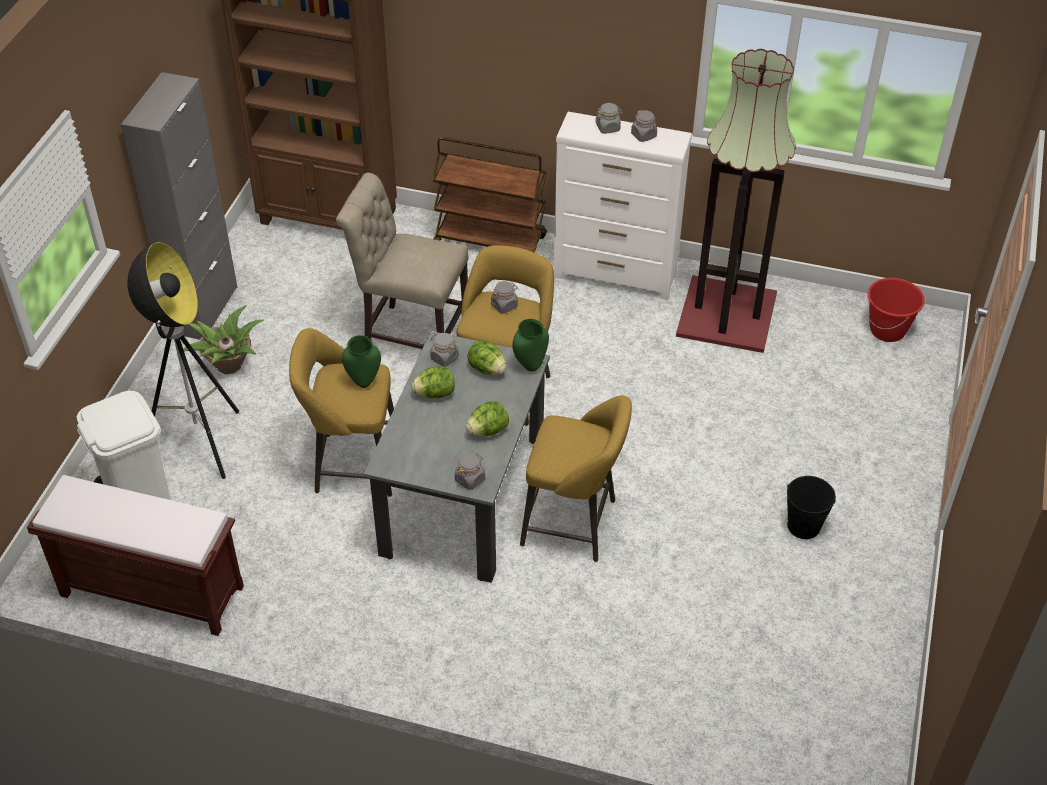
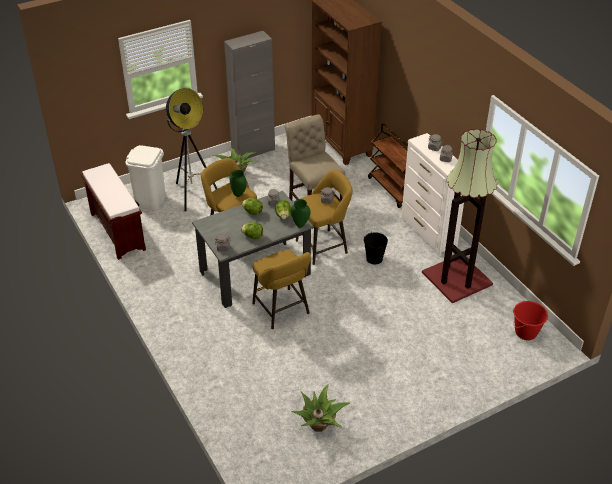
camera: 45 degrees right, 5 degrees down
black bucket [787,476,836,539] -> black bucket moved to [364,232,388,265]
none -> potted plant [291,384,350,432]

